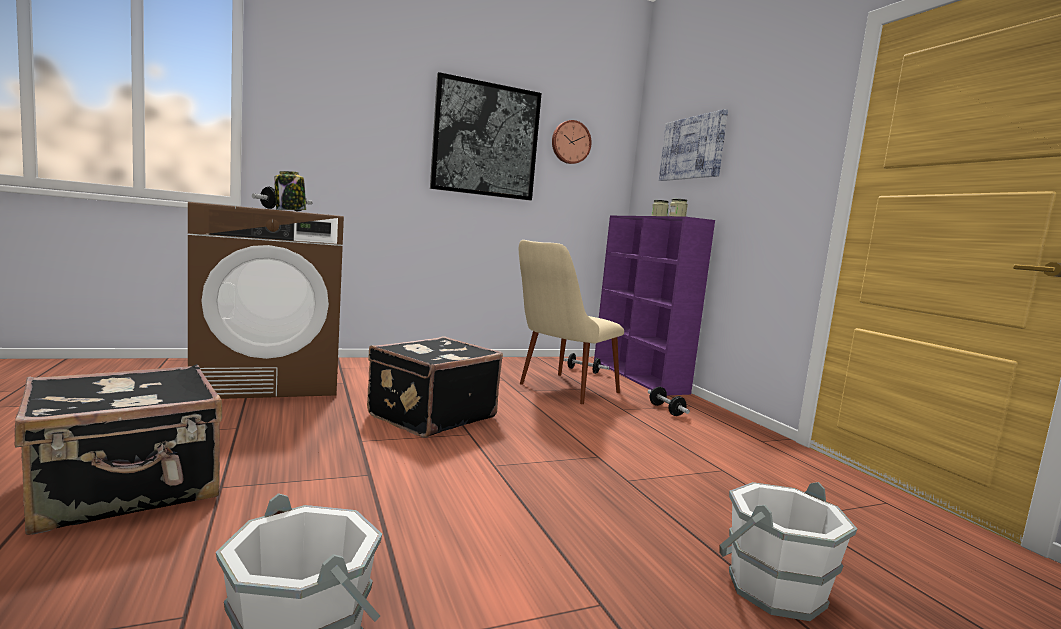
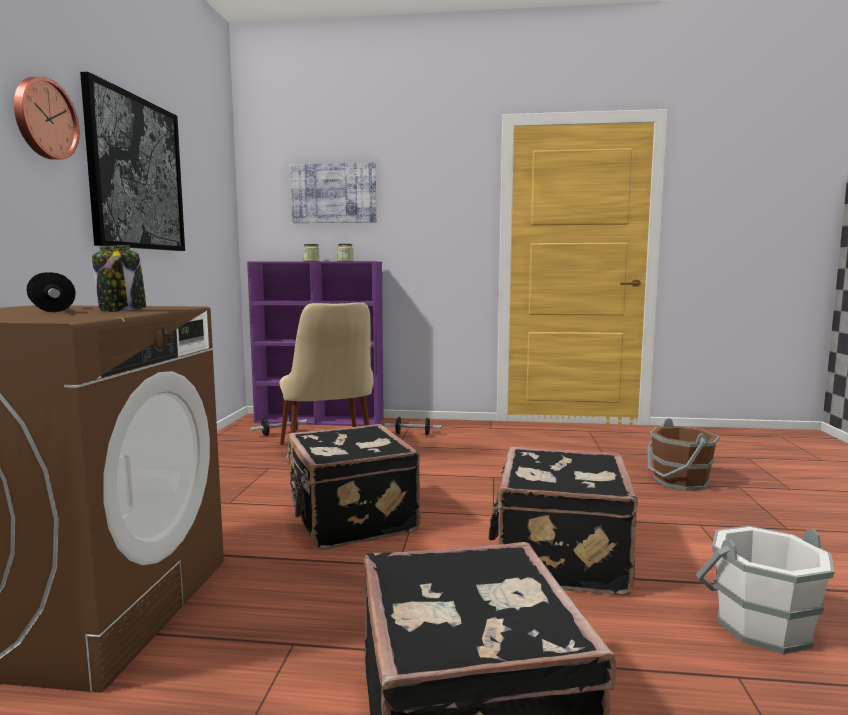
camera: 60 degrees left, 0 degrees up
wall clock [552,120,592,164] -> wall clock moved to [14,77,80,160]
white bucket [719,482,857,621] -> brown bucket [648,418,719,491]
none -> black suitcase [488,447,638,596]

